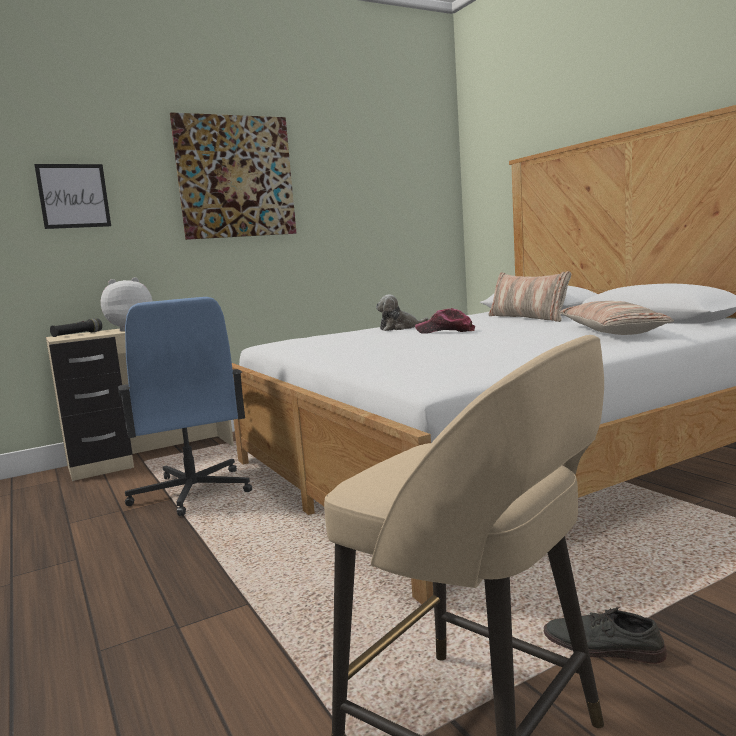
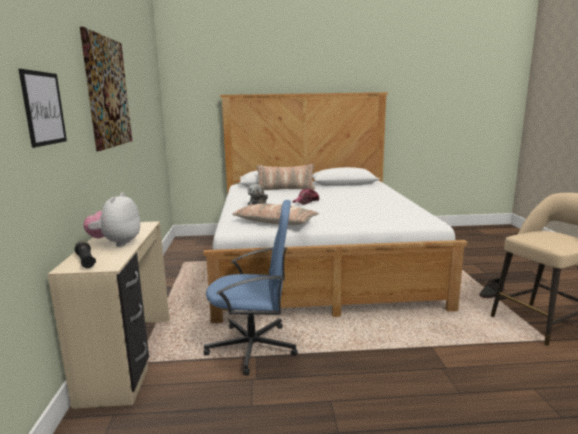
camera: 65 degrees left, 5 degrees up
pillow [560,301,674,335] -> pillow moved to [232,204,319,225]

